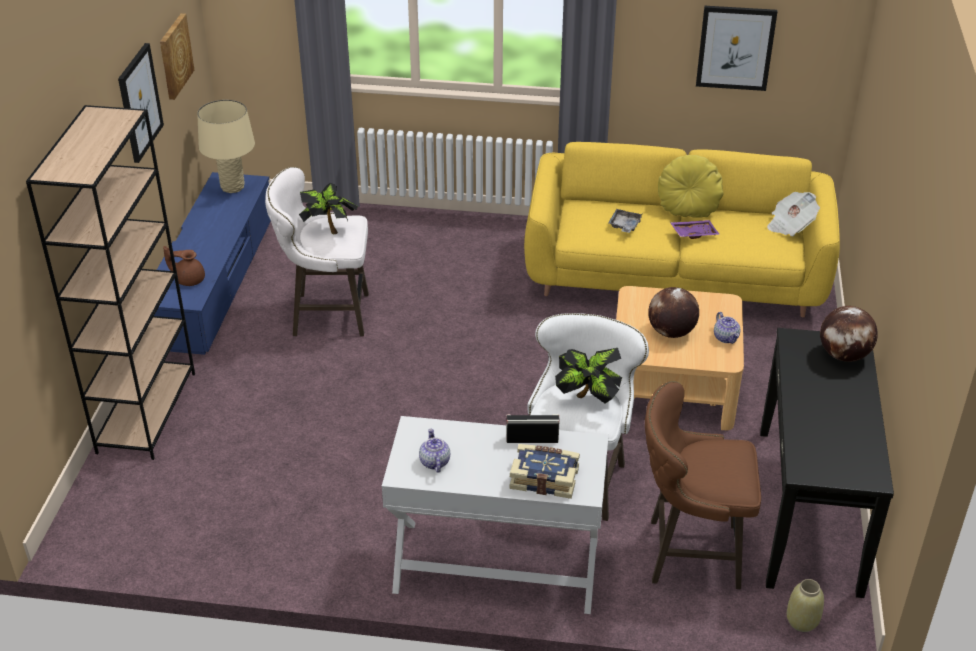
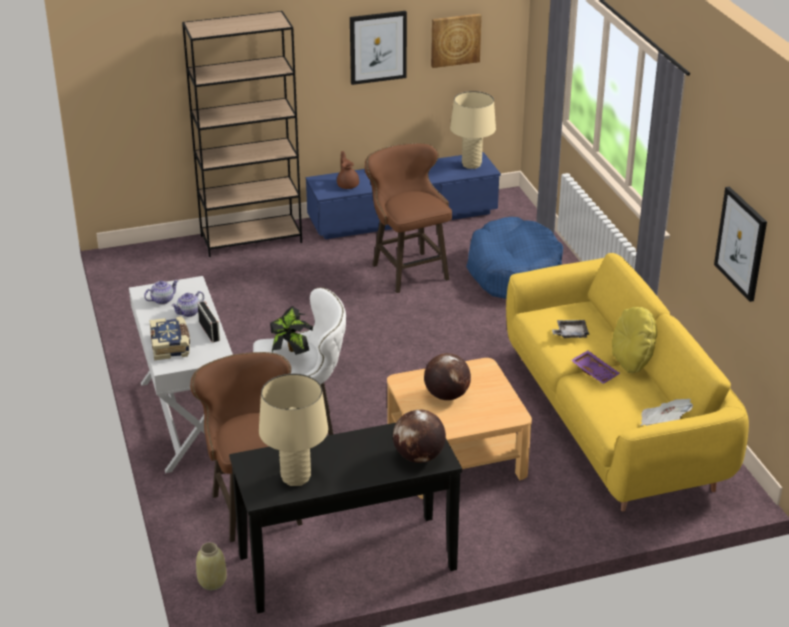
camera: 65 degrees right, 5 degrees down
white stool [265,167,369,336] -> brown stool [365,143,452,293]
potted plant [299,183,358,234] -> none
teapot [714,312,740,344] -> teapot moved to [171,291,204,317]
none -> beige table lamp [259,374,328,486]
none -> blue dog bed [466,217,563,299]

